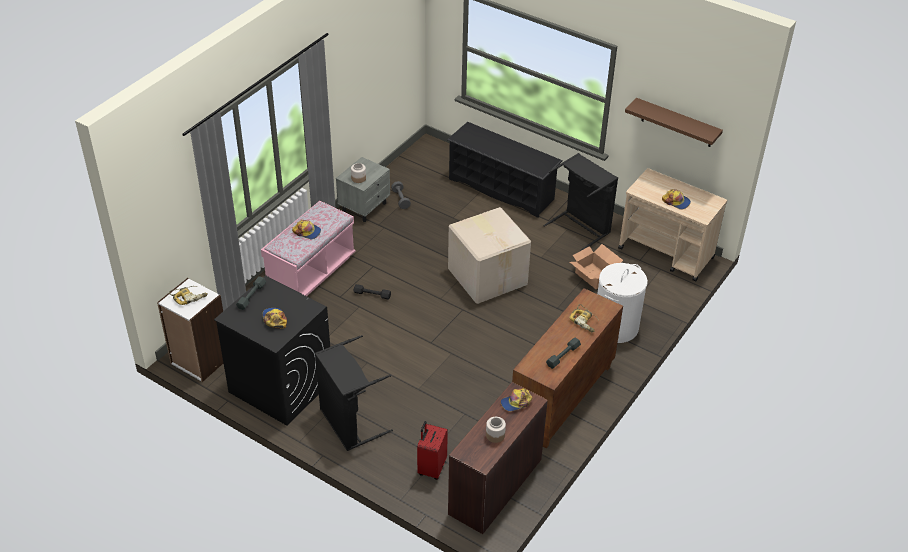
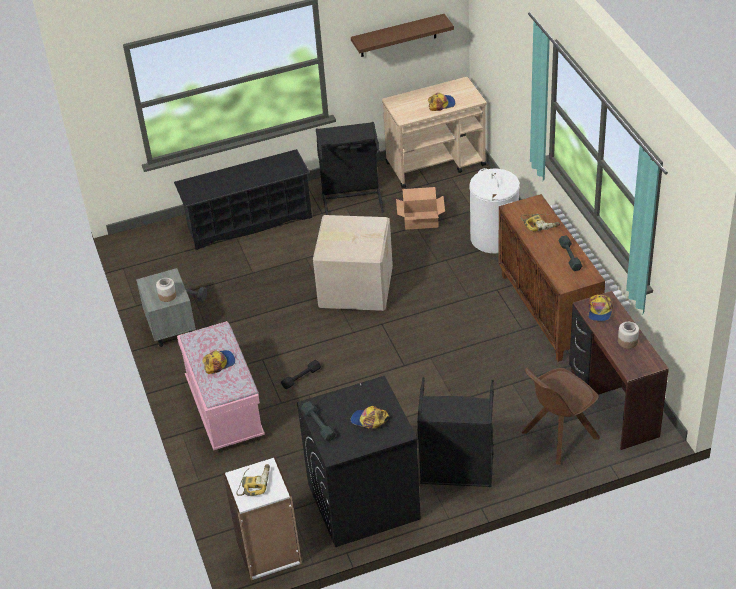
camera: 50 degrees left, 0 degrees up
red suitcase [417,421,448,480] -> brown chair [522,368,600,465]

